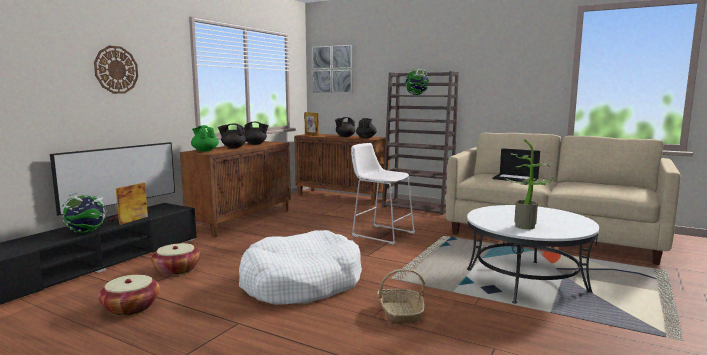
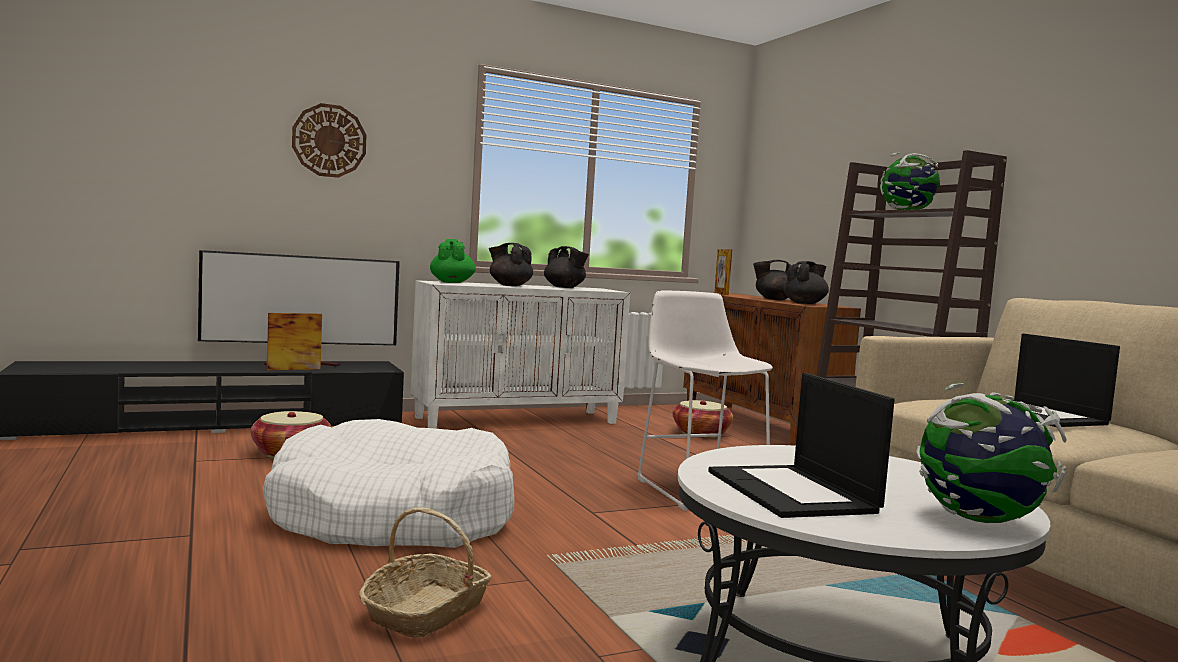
camera: 35 degrees right, 5 degrees down
globe [61,193,107,233] -> globe moved to [916,383,1067,523]
basket [98,275,160,316] -> basket moved to [672,400,733,438]
brown cabinet [180,141,291,238] -> white cabinet [411,280,630,429]
picture [312,45,353,93] -> none
potted plant [505,139,554,230] -> laptop [708,373,894,518]

